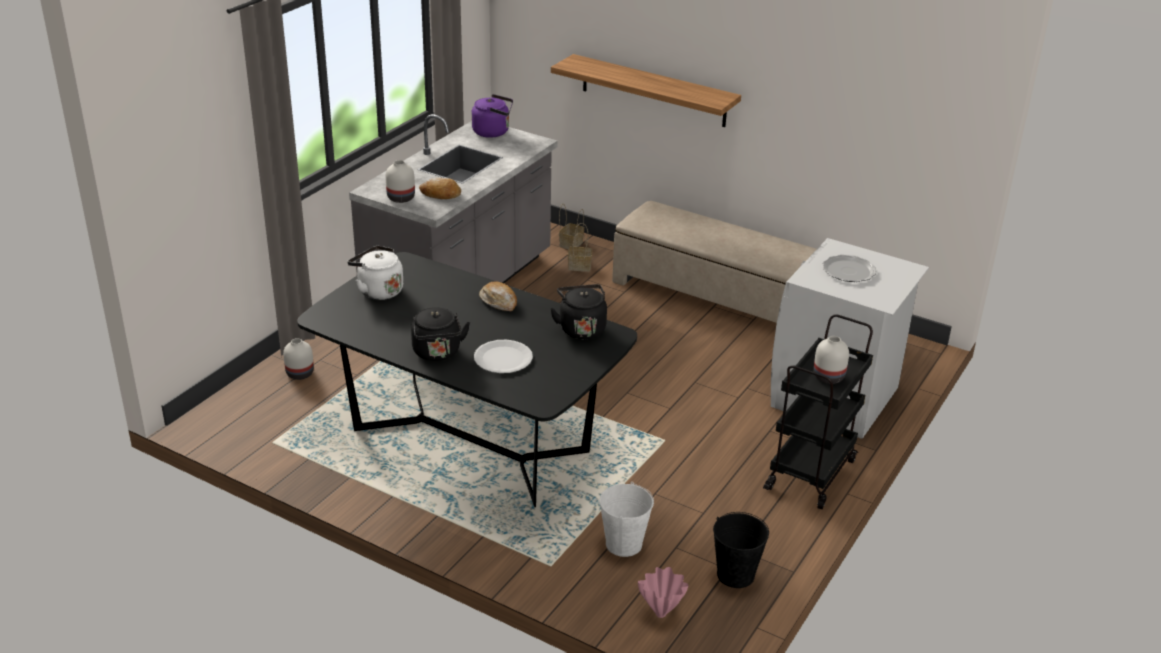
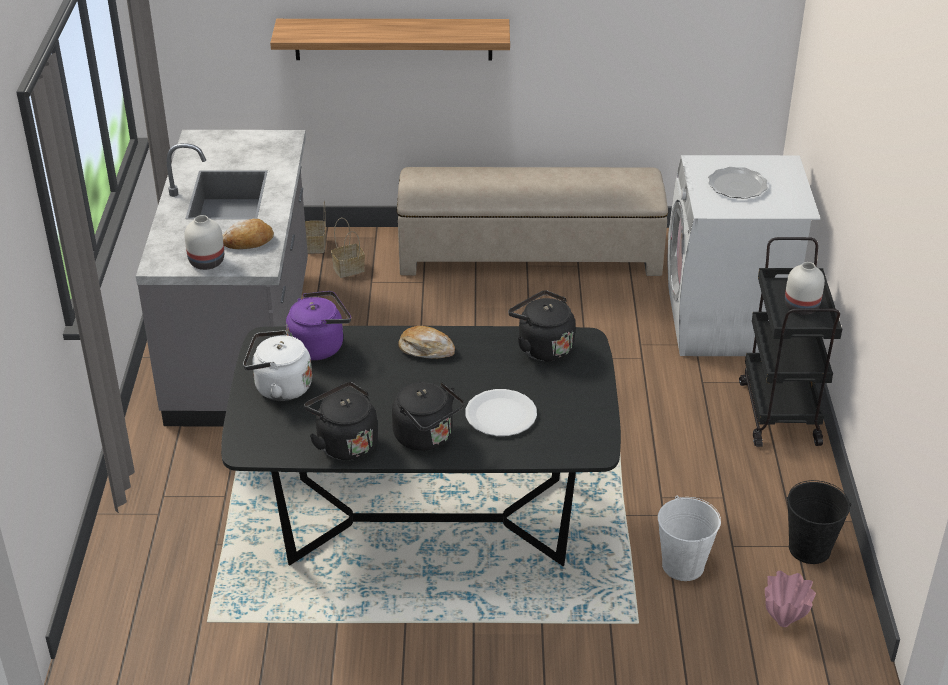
camera: 30 degrees left, 5 degrees up
white vase [283,338,314,380] -> none
purple kettle [471,94,513,138] -> purple kettle moved to [286,291,351,360]
none -> black kettle [304,382,378,460]

